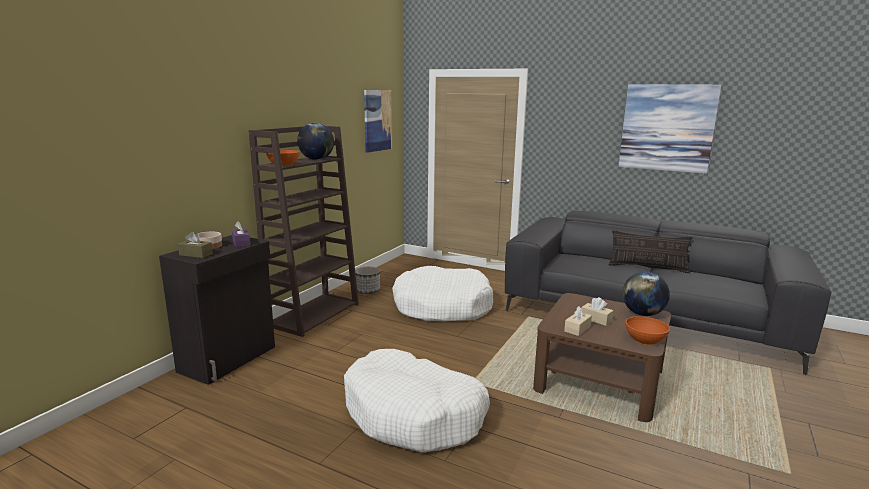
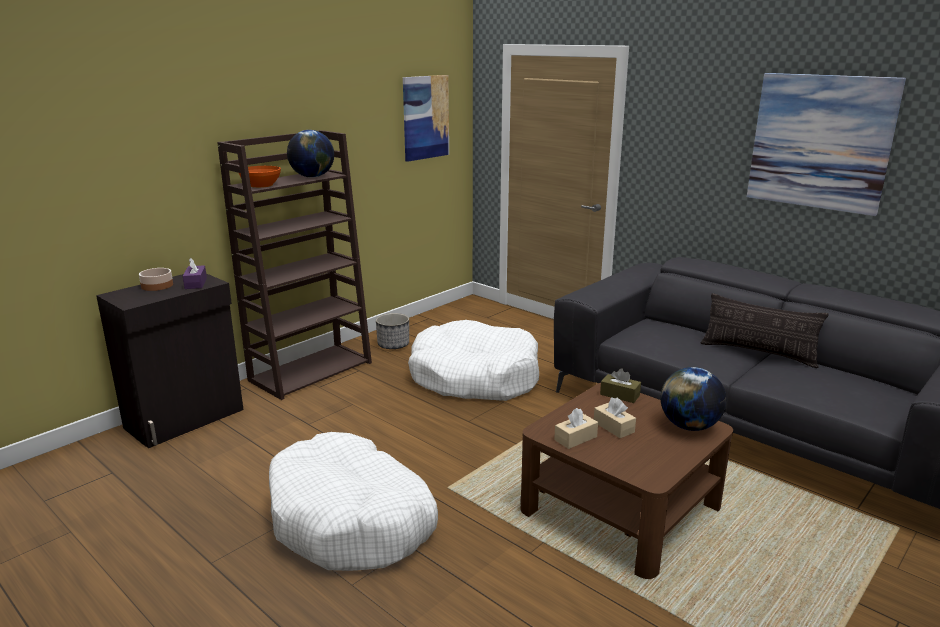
camera: 15 degrees right, 5 degrees up
brown tissue box [178,232,213,258] -> brown tissue box moved to [600,368,641,403]
orange bowl [625,316,670,345] -> none

